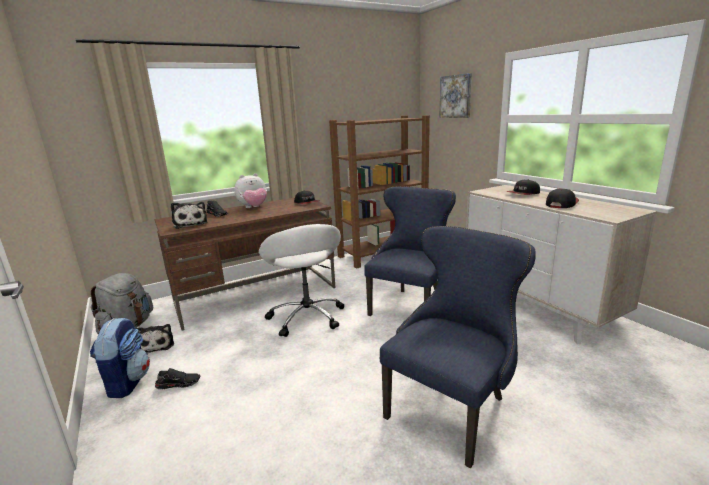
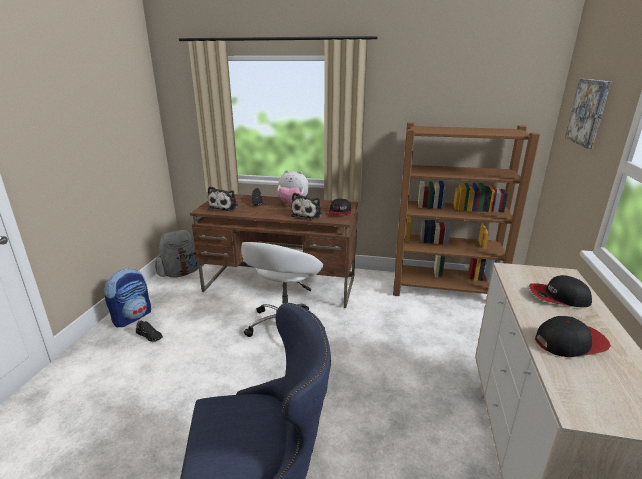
camera: 40 degrees right, 5 degrees up
plush toy [135,324,174,354] -> plush toy moved to [291,193,322,219]
blue chair [364,186,456,316] -> none

